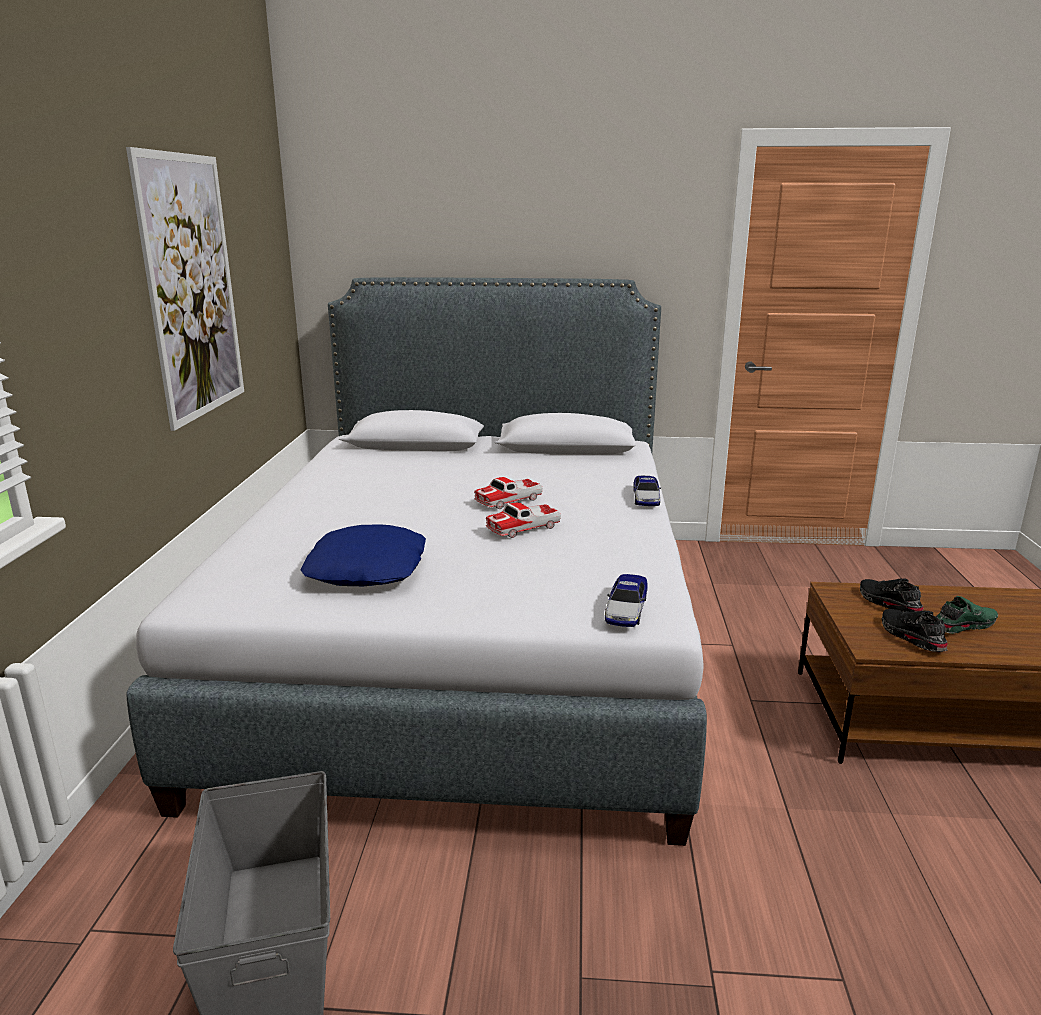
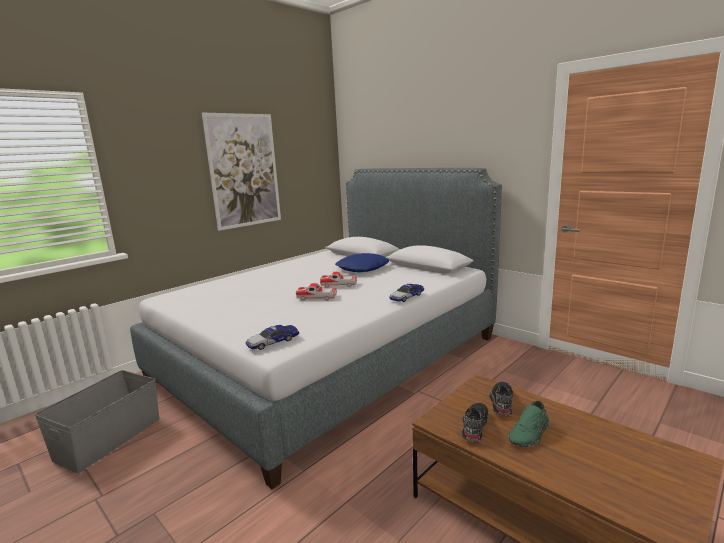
camera: 40 degrees right, 5 degrees down
blue pillow [300,524,426,586] -> blue pillow moved to [335,253,389,272]
green shoe [936,596,998,634] -> green shoe turned 120 degrees clockwise [508,401,550,448]

